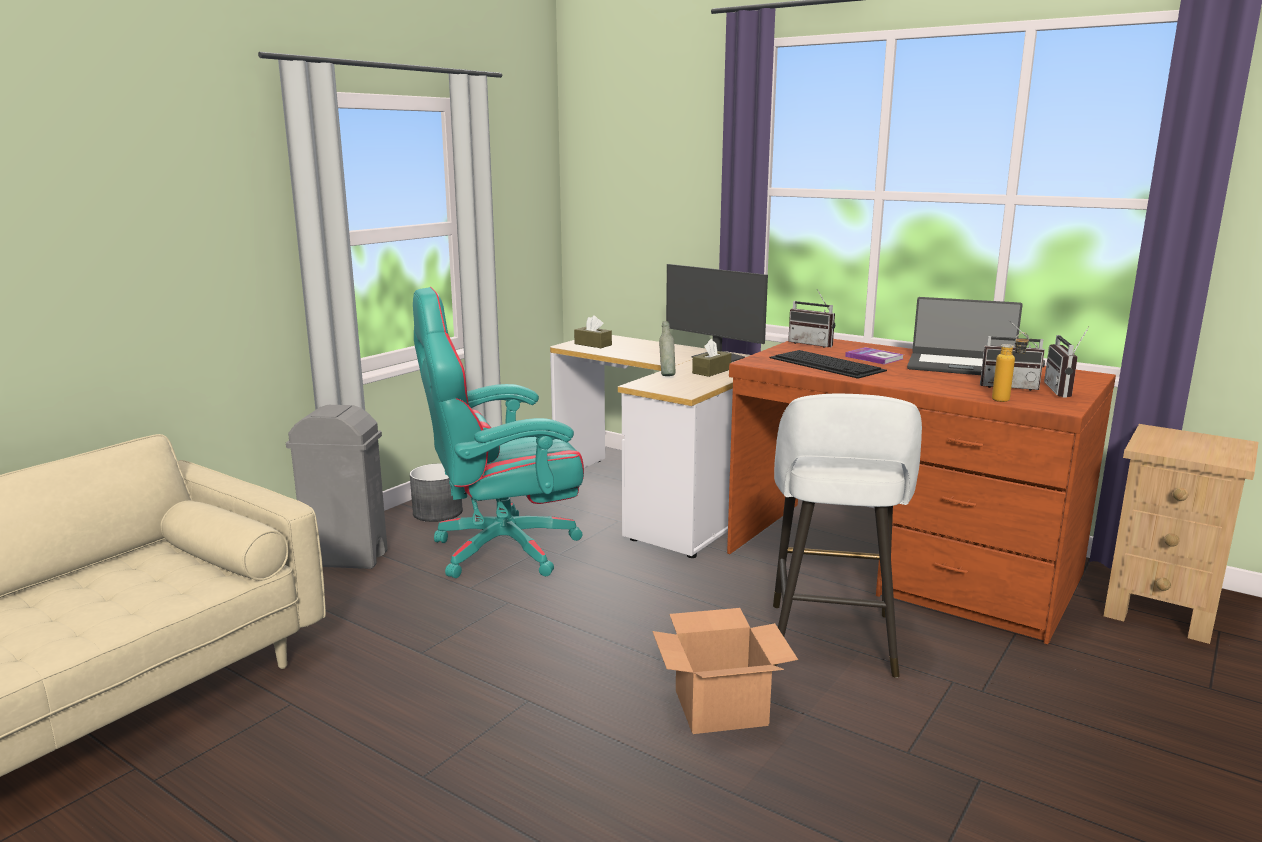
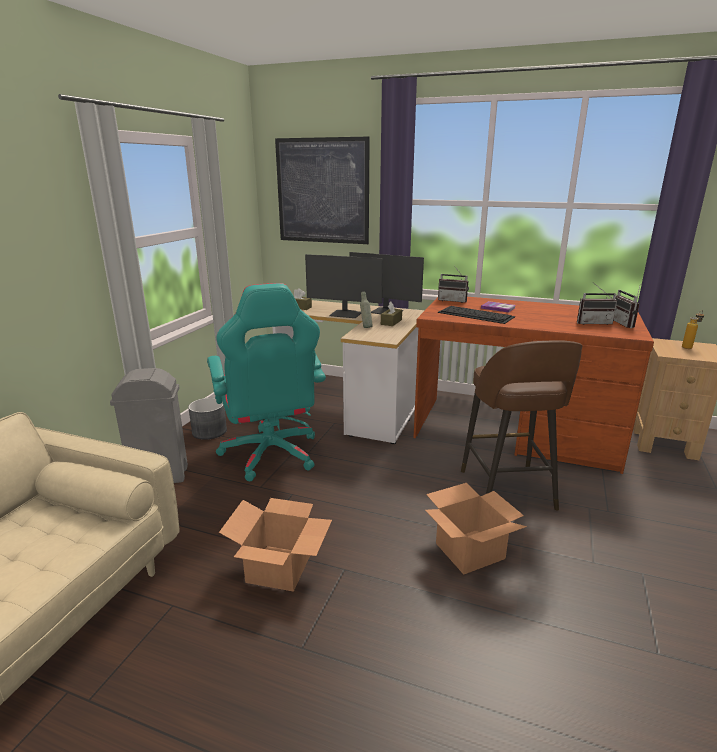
camera: 15 degrees left, 5 degrees up
turquoise office chair [413,287,584,578] -> turquoise office chair turned 75 degrees counterclockwise [207,283,326,481]
white stool [773,393,922,678] -> brown stool [461,340,582,511]
laptop [907,297,1023,375] -> none
bottle [992,332,1029,402] -> bottle moved to [682,310,704,349]
none -> cardboard box [219,498,332,592]
none -> picture [275,136,370,244]
none -> monitor [305,254,383,318]

